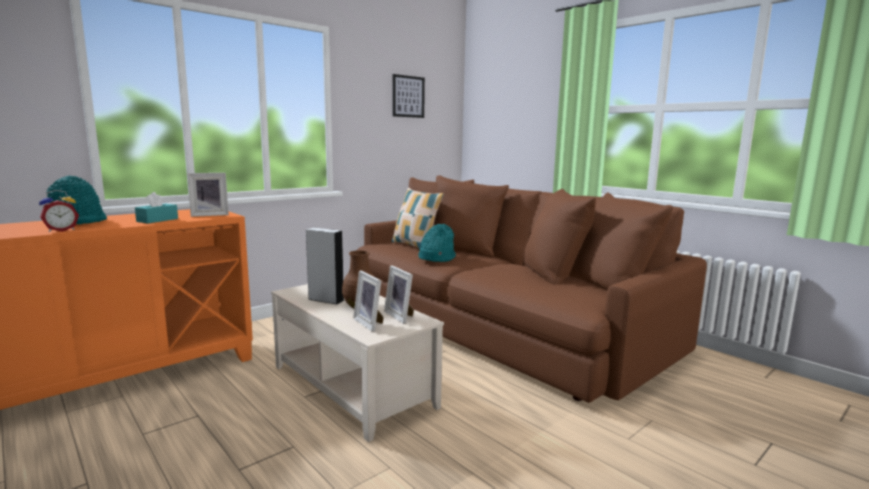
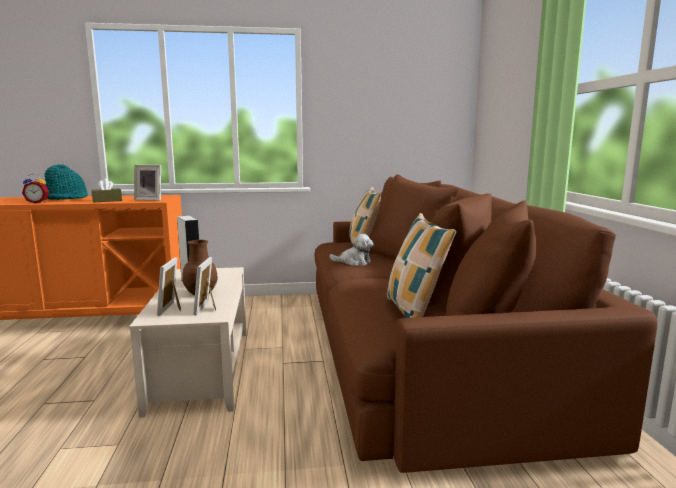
camera: 35 degrees right, 0 degrees up
turquoise tissue box [135,192,178,224] -> brown tissue box [92,178,122,202]
picture [392,74,425,118] -> none
turquoise hat [418,224,456,262] -> plush toy [329,233,374,266]
none -> pillow [386,213,456,318]

